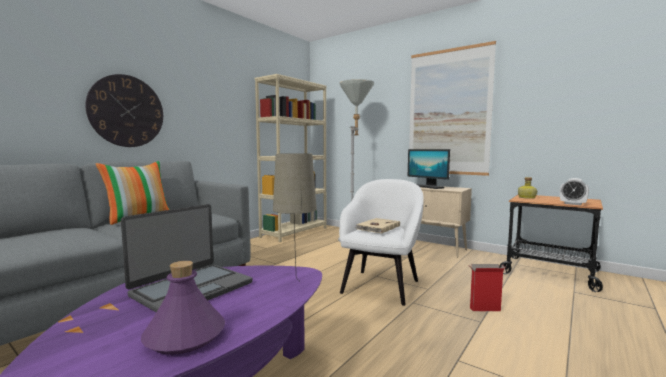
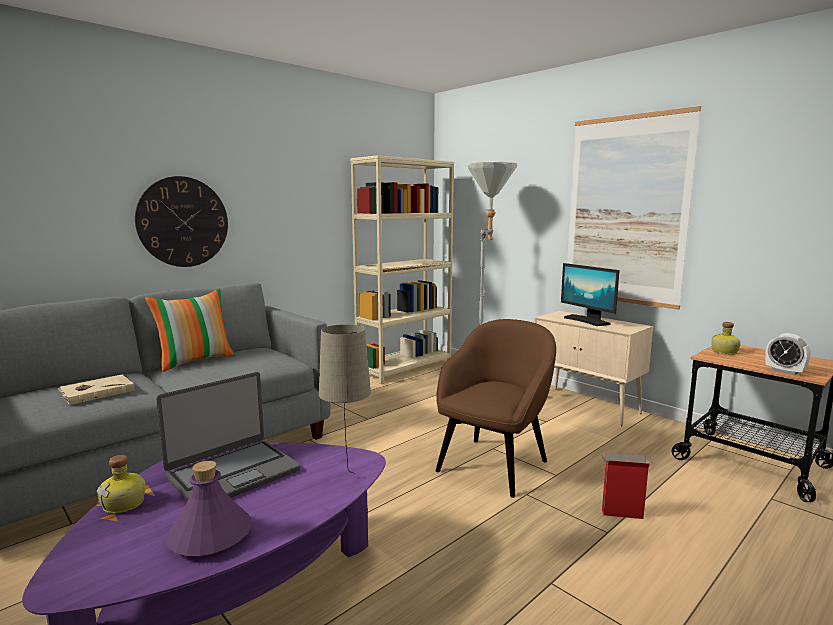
camera: 10 degrees right, 5 degrees up
white armchair [339,179,424,306] -> brown armchair [435,319,556,498]
beige book [354,218,400,234] -> beige book moved to [58,375,135,405]
none -> bottle [97,455,146,514]

